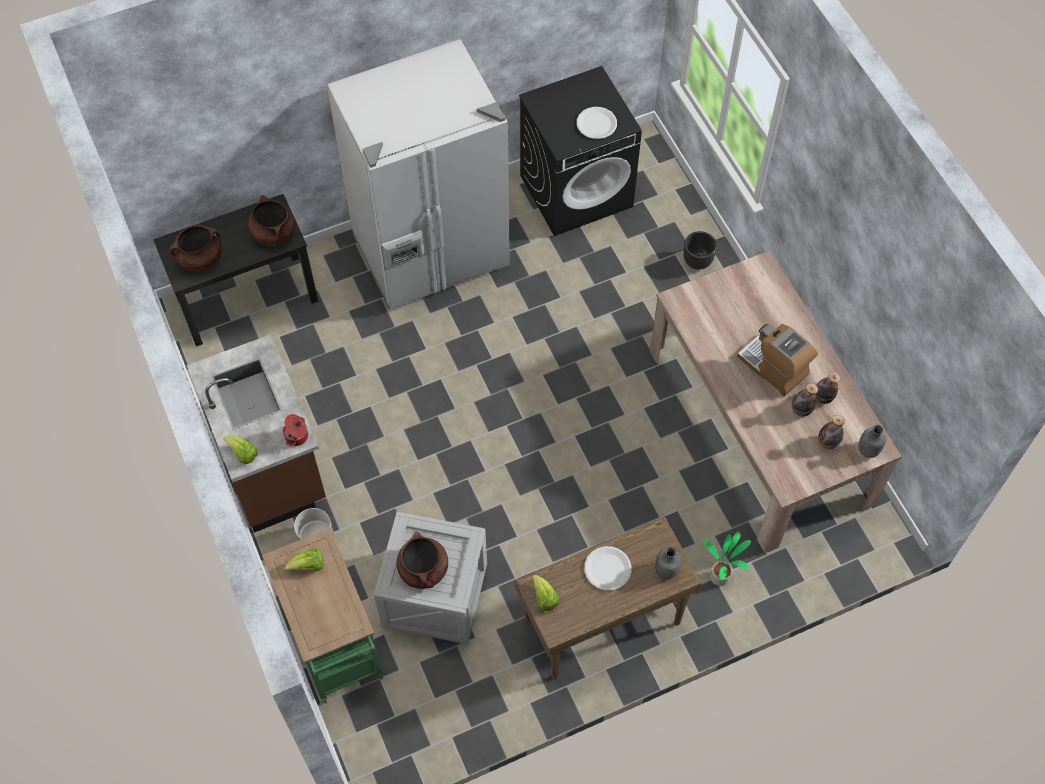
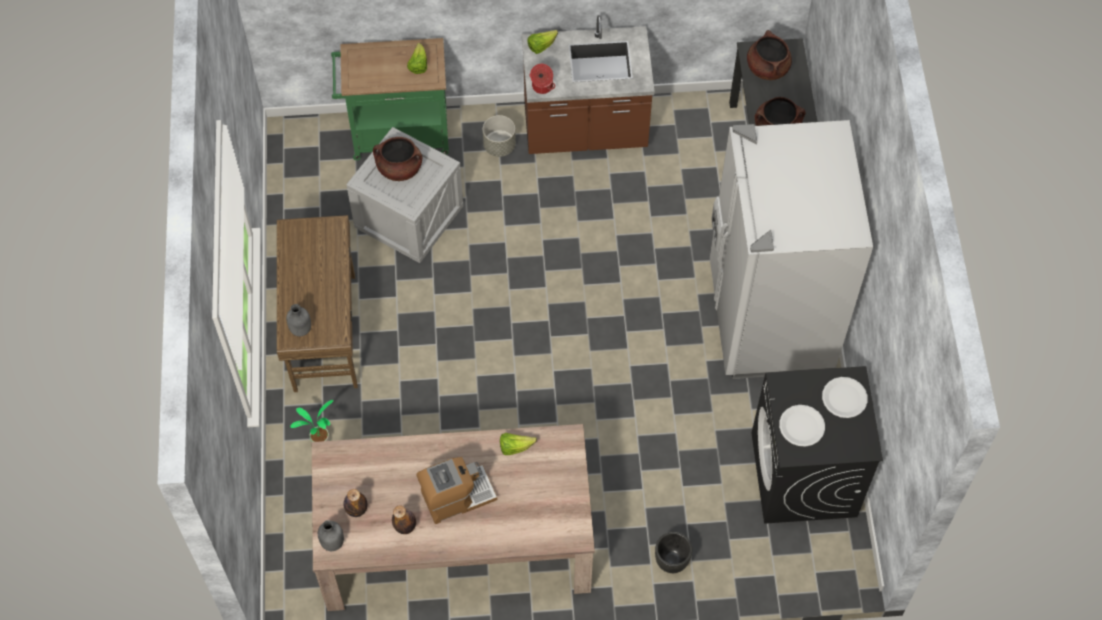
camera: 110 degrees right, 0 degrees up
lettuce [532,575,560,611] -> lettuce moved to [500,433,537,455]
white plate [585,546,631,590] -> white plate moved to [822,377,868,418]
bottle [792,383,818,417] -> none

